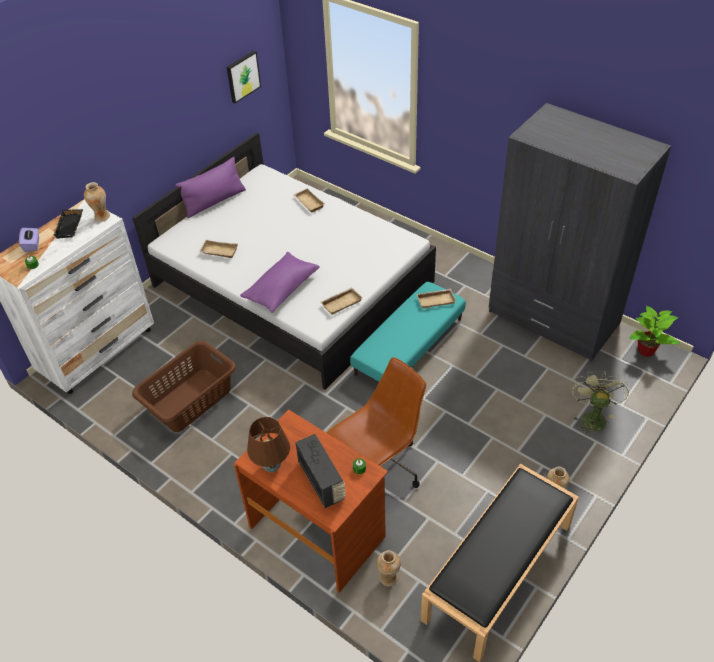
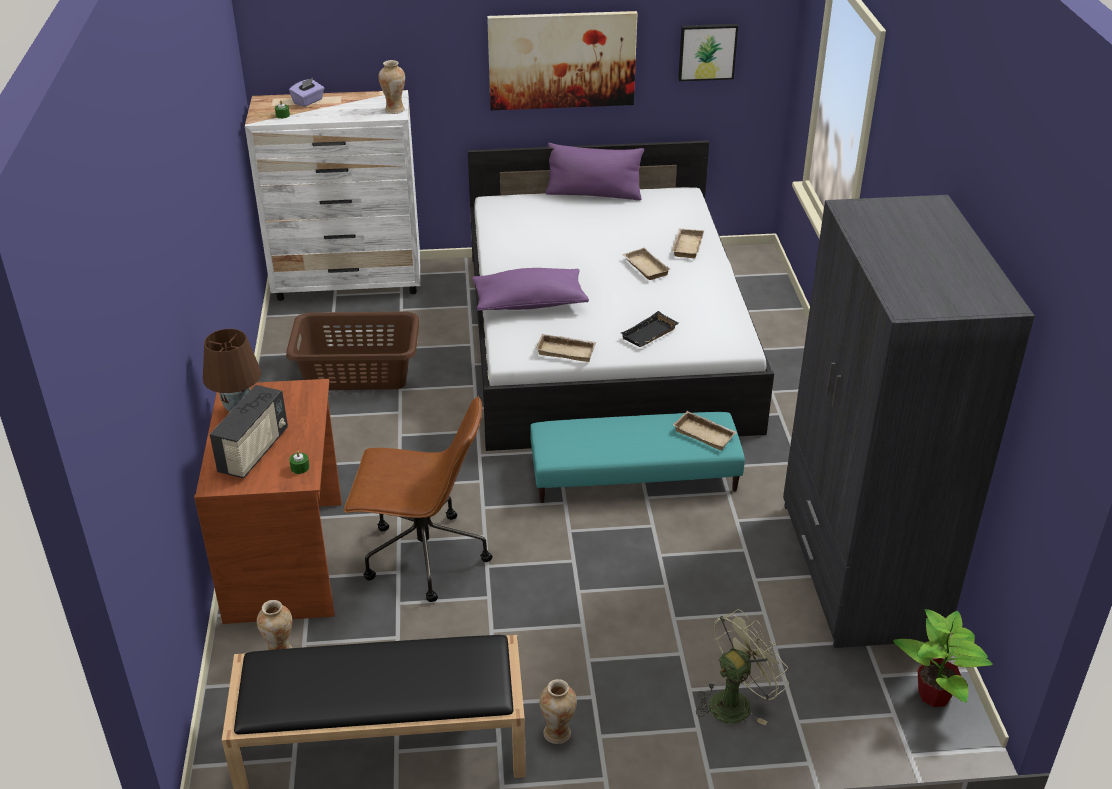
camera: 45 degrees right, 10 degrees down
black tray [53,209,83,239] -> black tray moved to [621,311,678,347]
beige tray [199,240,238,258] -> beige tray moved to [622,248,671,280]
none -> picture [487,11,637,110]

